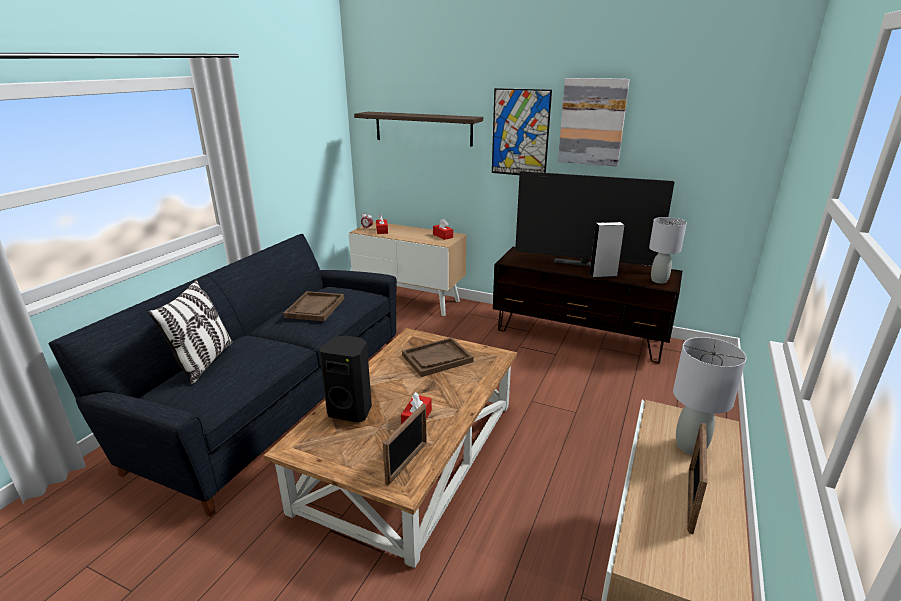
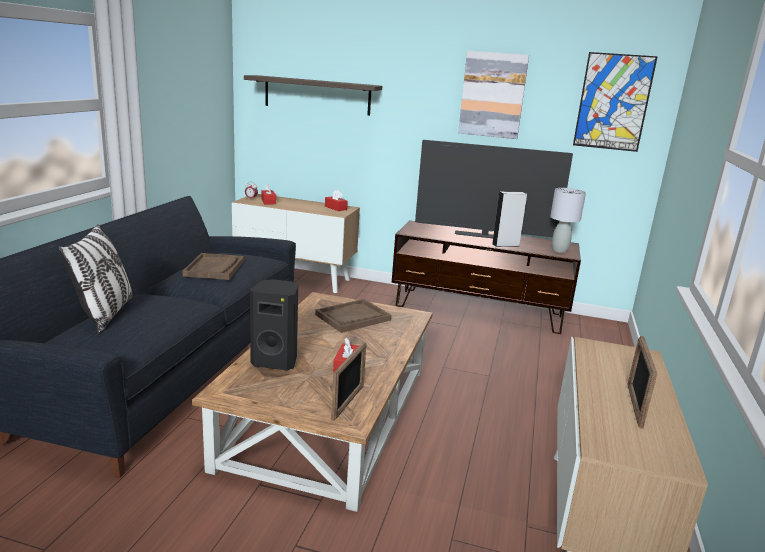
camera: 10 degrees left, 5 degrees down
picture [492,88,552,175] -> picture moved to [573,52,658,152]
grey table lamp [673,337,747,455] -> none

